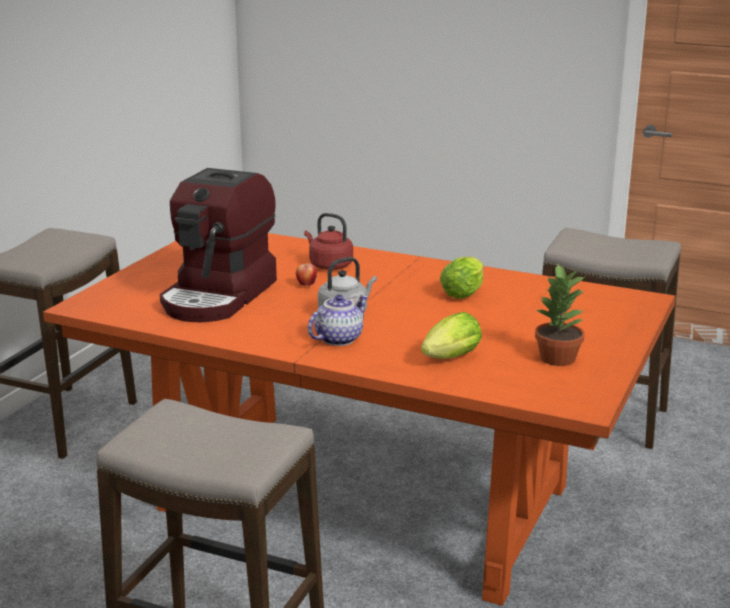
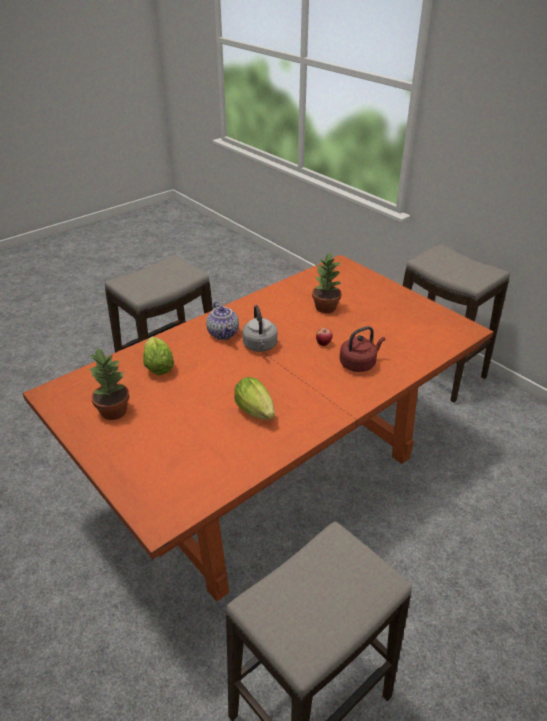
camera: 115 degrees right, 15 degrees up
coffee machine [160,168,277,322] -> potted plant [312,253,342,313]

